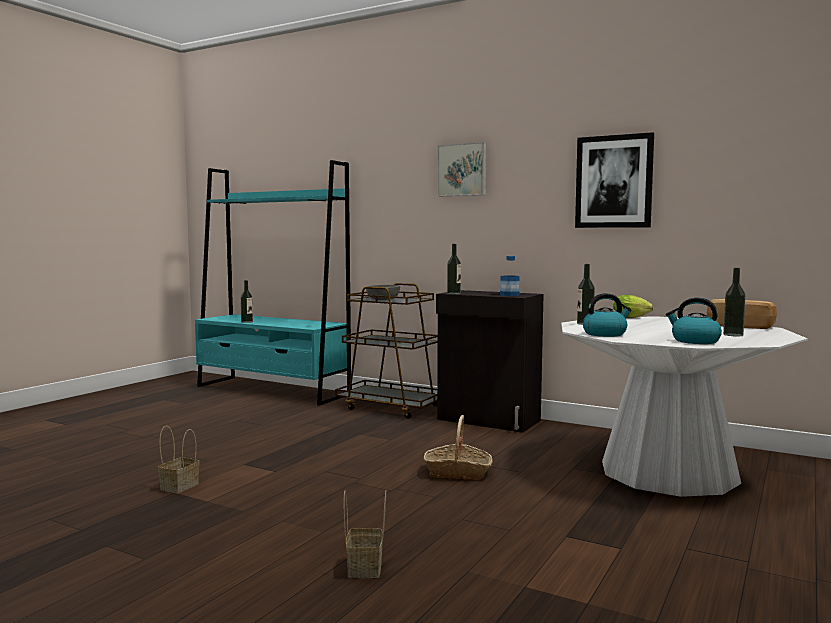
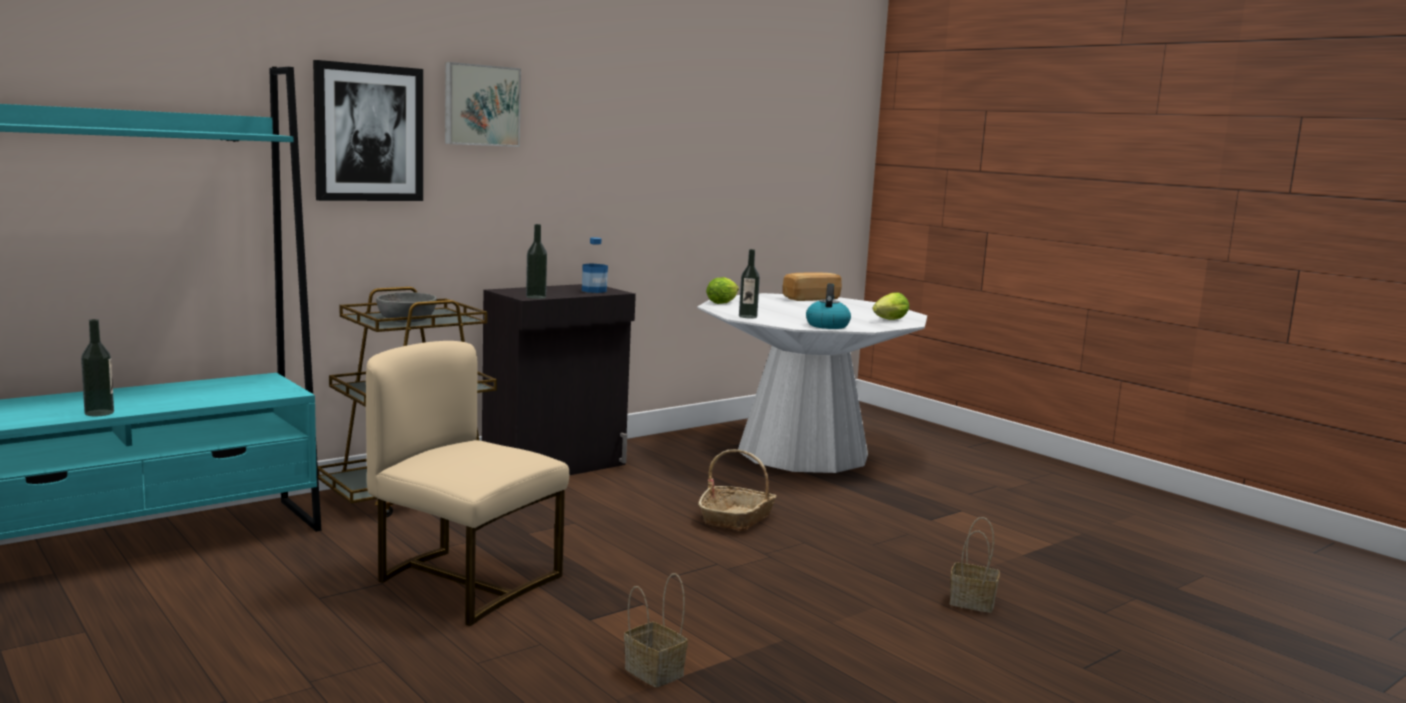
camera: 70 degrees left, 5 degrees up
picture [575,132,654,228] -> picture moved to [313,60,423,201]
kettle [666,297,722,344] -> lettuce [873,292,909,320]
bottle [723,268,746,336] -> none
none -> beige chair [366,341,569,626]

